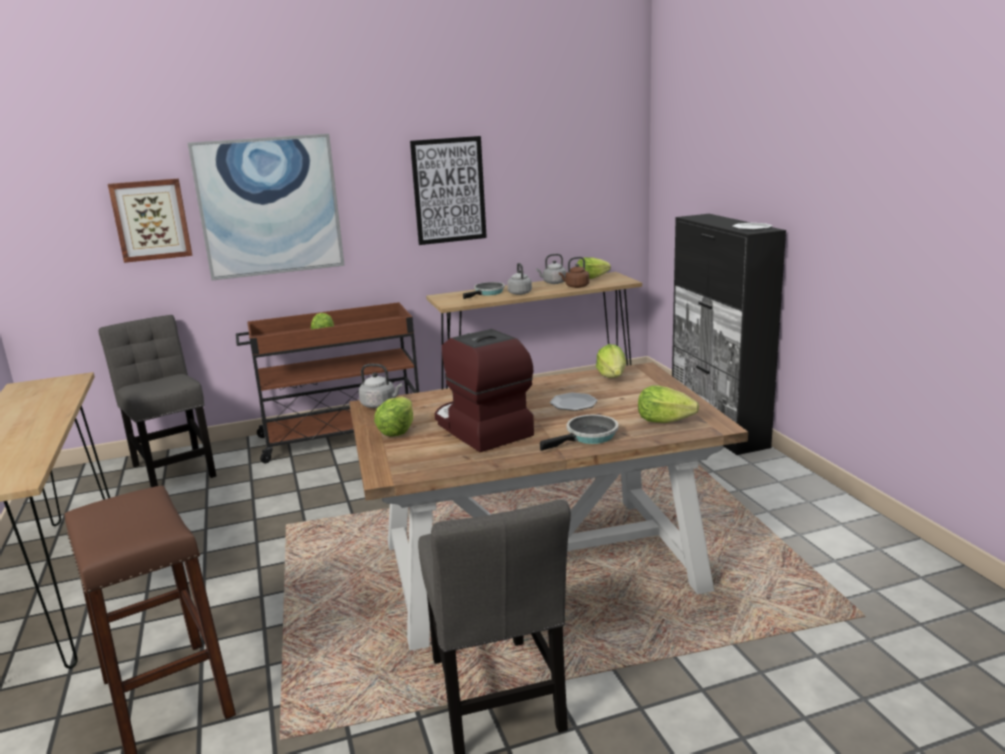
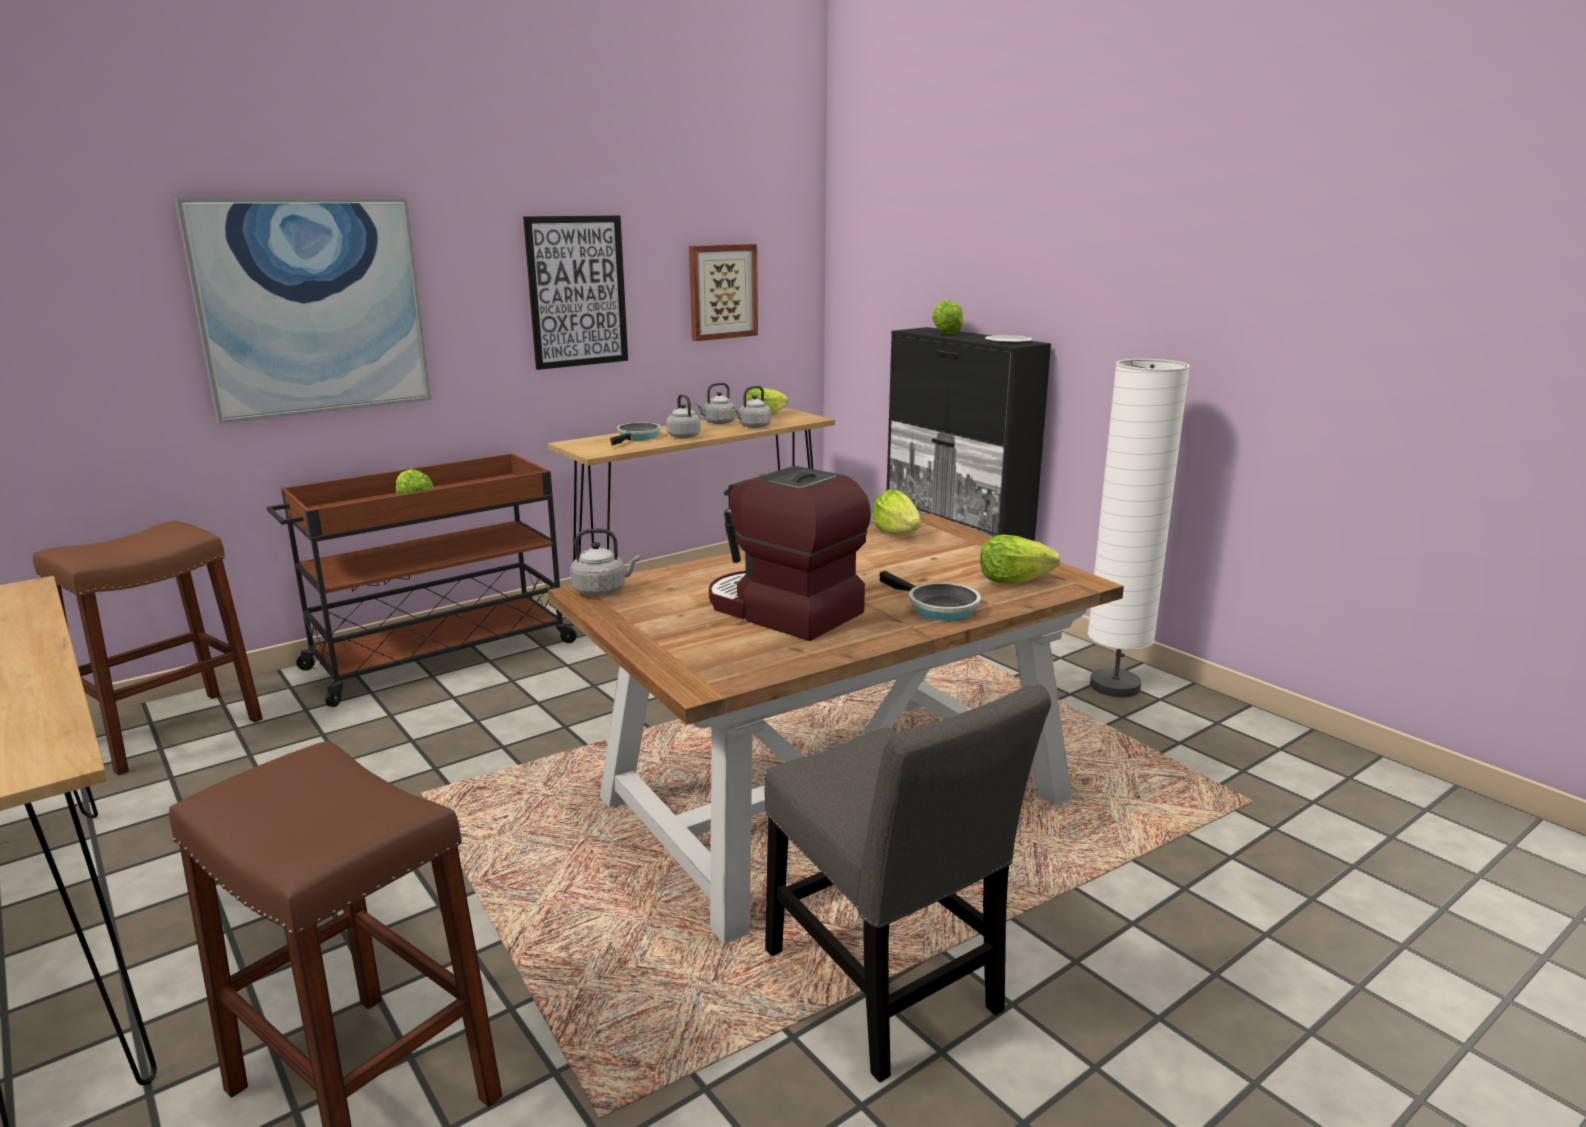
camera: 20 degrees left, 0 degrees up
grey chair [99,315,216,487] -> brown stool [33,521,263,775]
picture [108,178,192,263] -> picture moved to [689,244,758,341]
lettuce [374,396,413,436] -> lettuce moved to [932,300,964,334]
frying pan [540,415,618,451] -> frying pan turned 105 degrees clockwise [880,571,981,621]
plate [550,393,598,411] -> none
brown kettle [559,257,589,288] -> grey kettle [732,386,771,428]
none -> white floor lamp [1088,359,1190,697]

